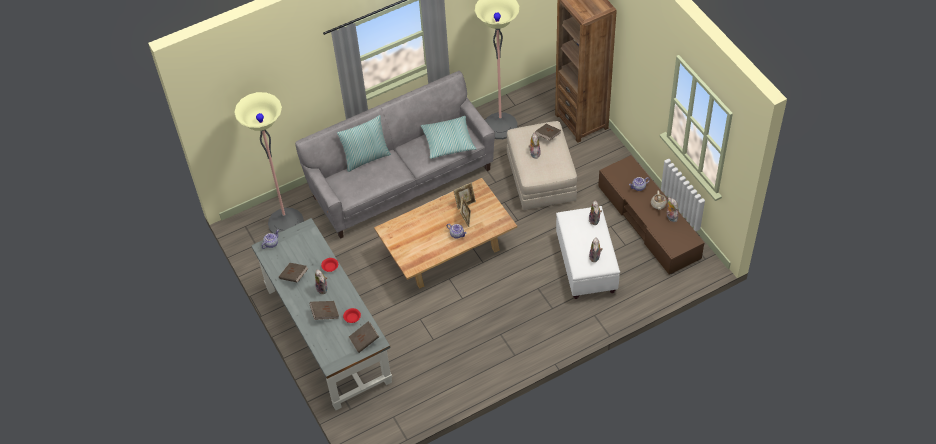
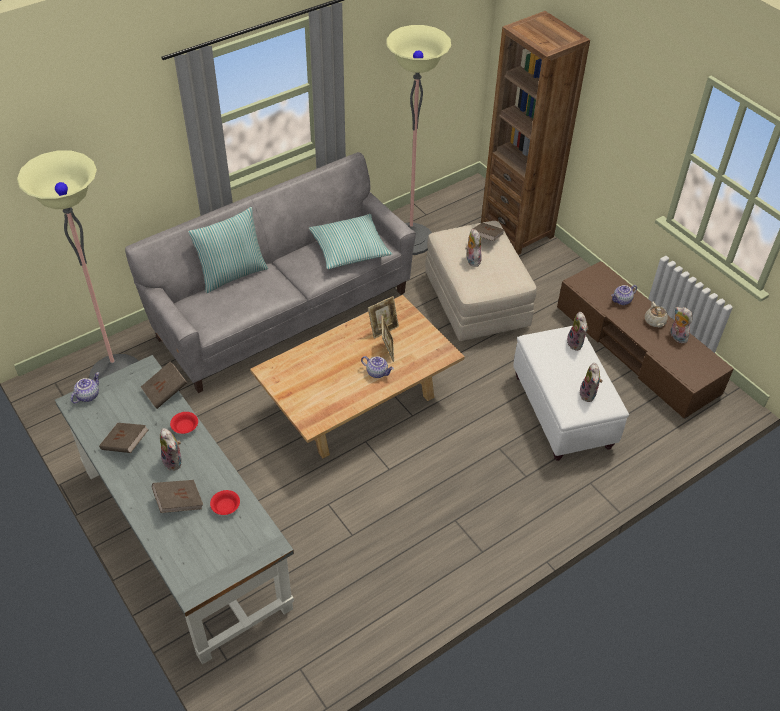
camera: 10 degrees left, 5 degrees down
brown book [349,321,379,353] -> brown book moved to [141,361,187,409]

